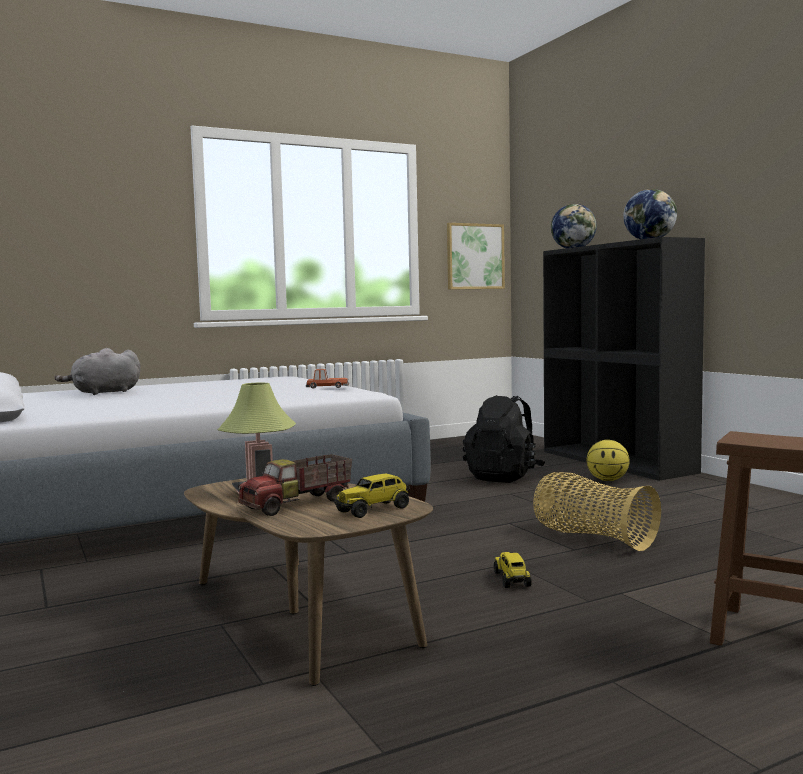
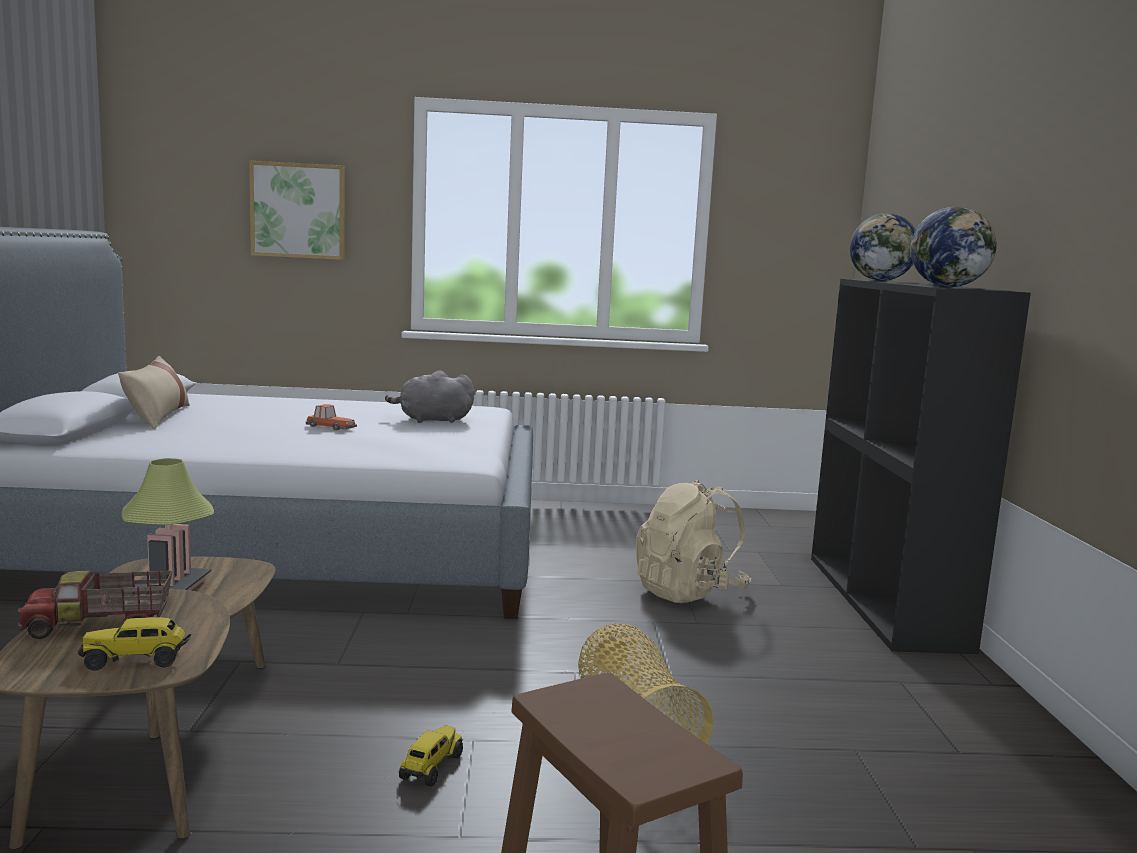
camera: 25 degrees right, 5 degrees up
grey plush toy [54,348,141,395] -> grey plush toy moved to [385,370,475,423]
toy car [306,369,349,389] -> toy car moved to [306,404,357,431]
picture [447,223,505,290] -> picture moved to [249,161,345,260]
black backpack [463,395,545,483] -> beige backpack [636,480,751,603]
basketball [587,440,630,481] -> none
none -> beige pillow [118,356,190,429]

